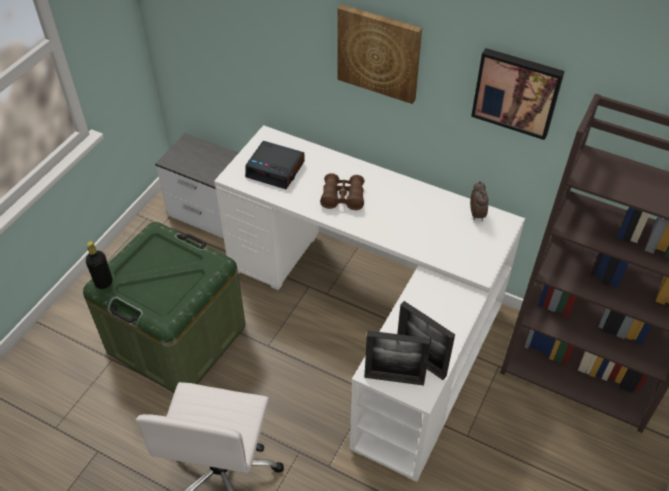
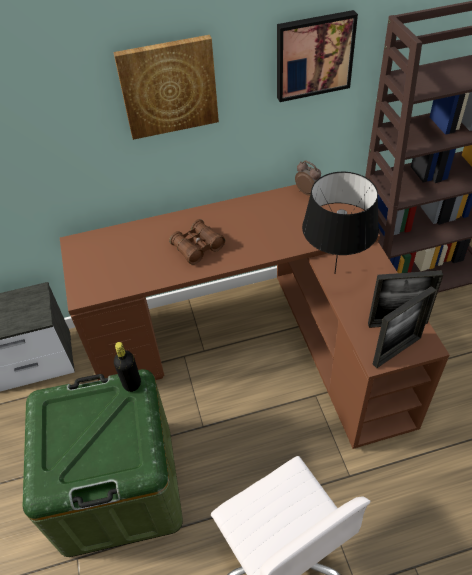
camera: 40 degrees left, 0 degrees up
black bottle [86,241,112,289] -> black bottle moved to [114,342,141,392]
white desk [214,125,525,482] -> brown desk [60,185,450,449]
alarm clock [245,141,305,189] -> none
none -> black table lamp [302,172,379,273]

